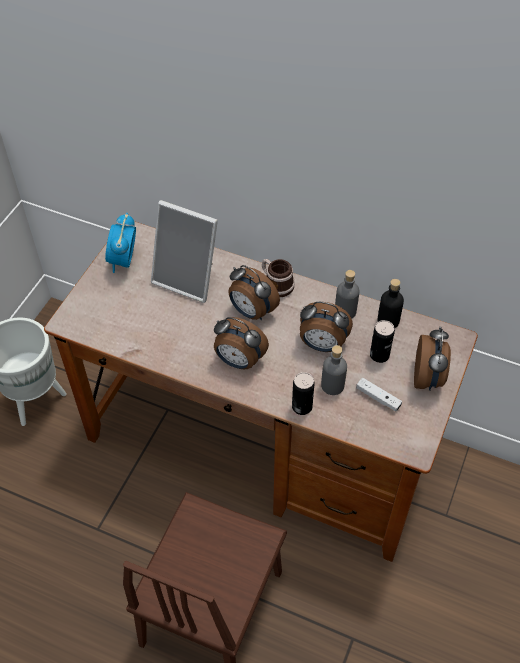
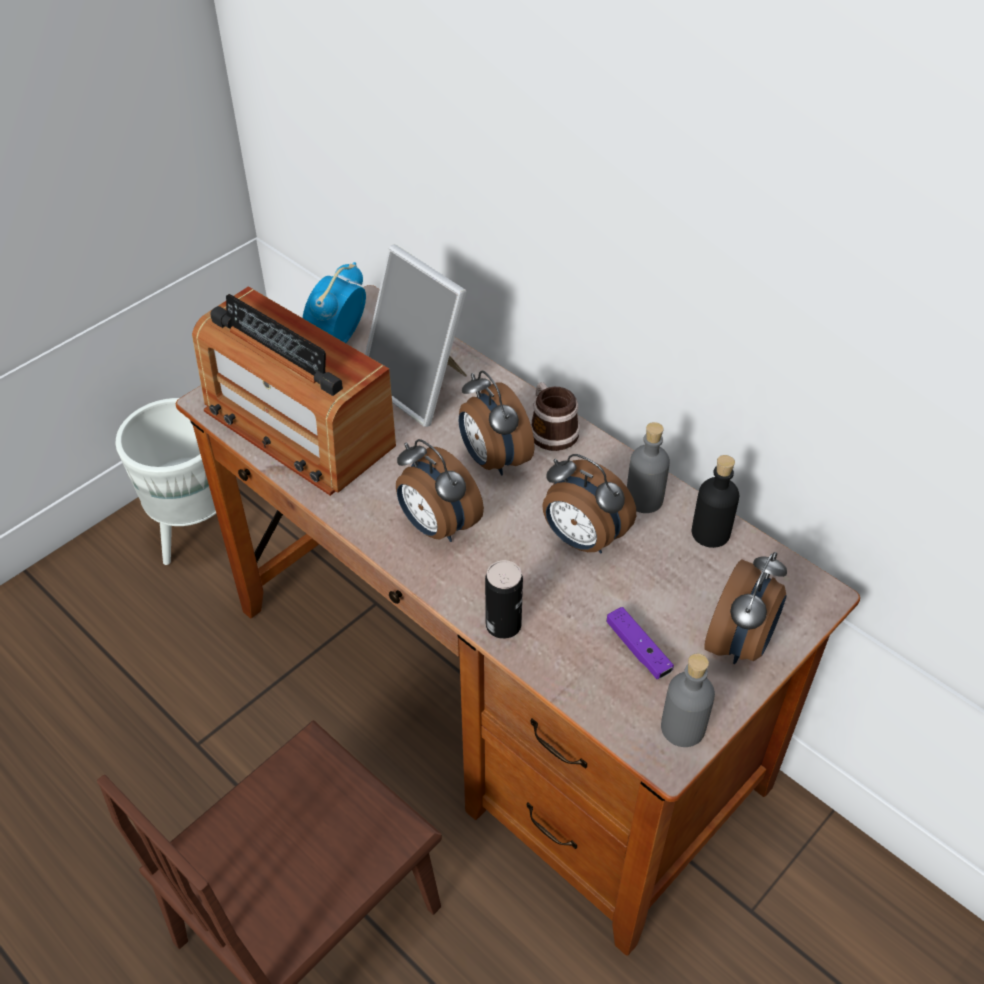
camera: 20 degrees right, 5 degrees down
grey bottle [321,345,347,395] -> grey bottle moved to [661,654,715,747]
white game controller [356,378,402,412] -> purple game controller [607,607,674,679]
can [370,320,395,363] -> none
none -> radio [192,286,396,496]

